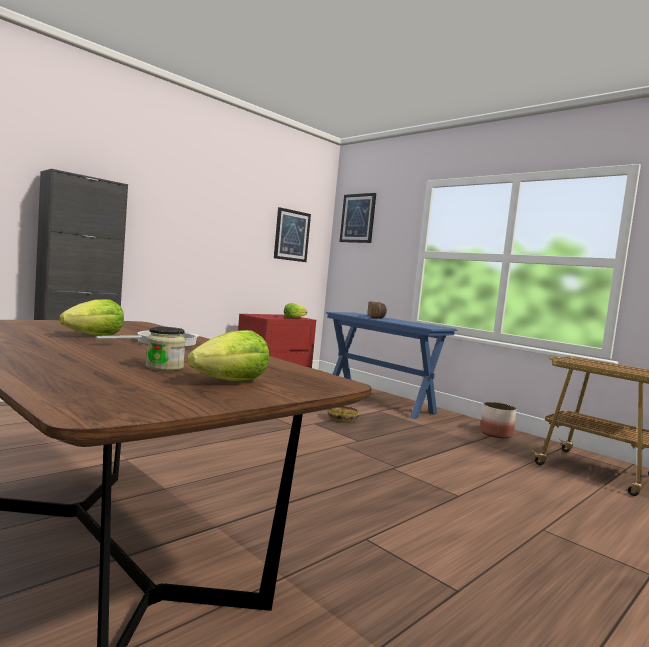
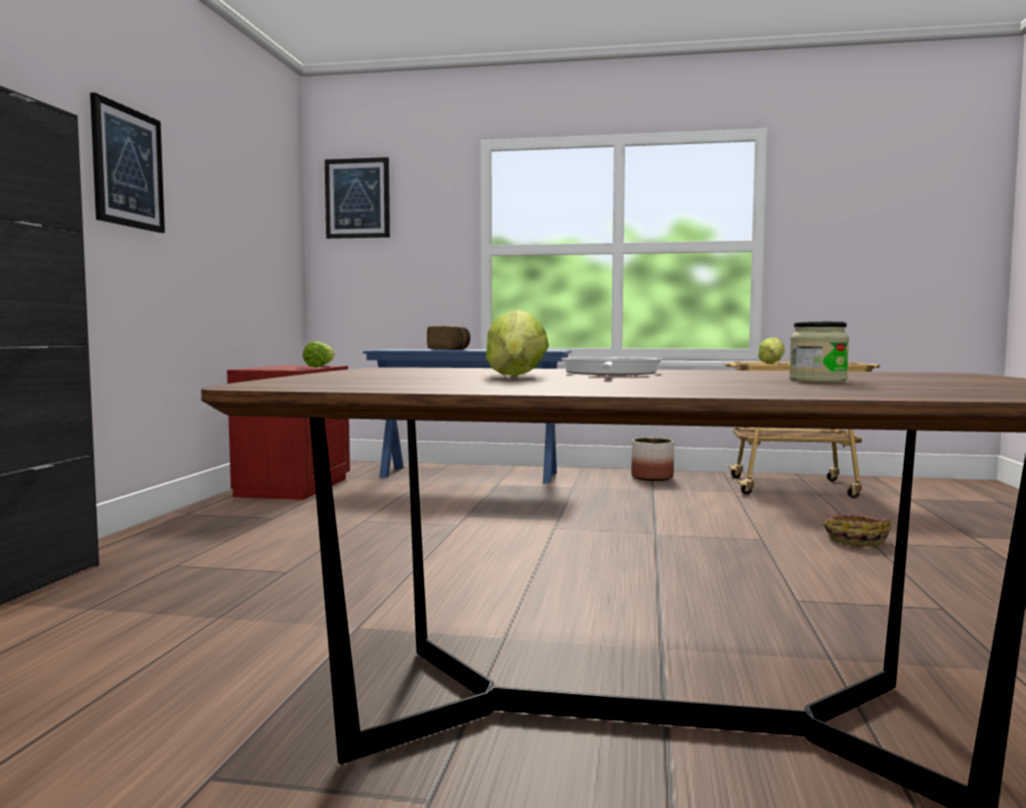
camera: 35 degrees left, 0 degrees up
lettuce [188,330,269,381] -> lettuce moved to [758,337,785,364]
picture [274,207,311,262] -> picture moved to [90,93,165,233]
basket [327,406,359,423] -> basket moved to [822,515,891,547]

